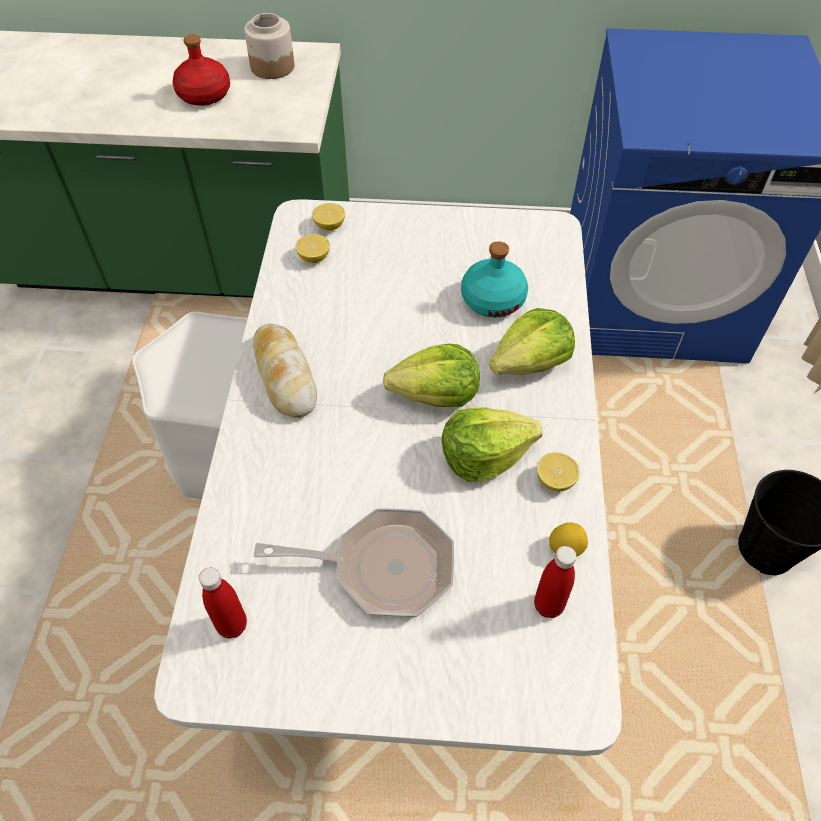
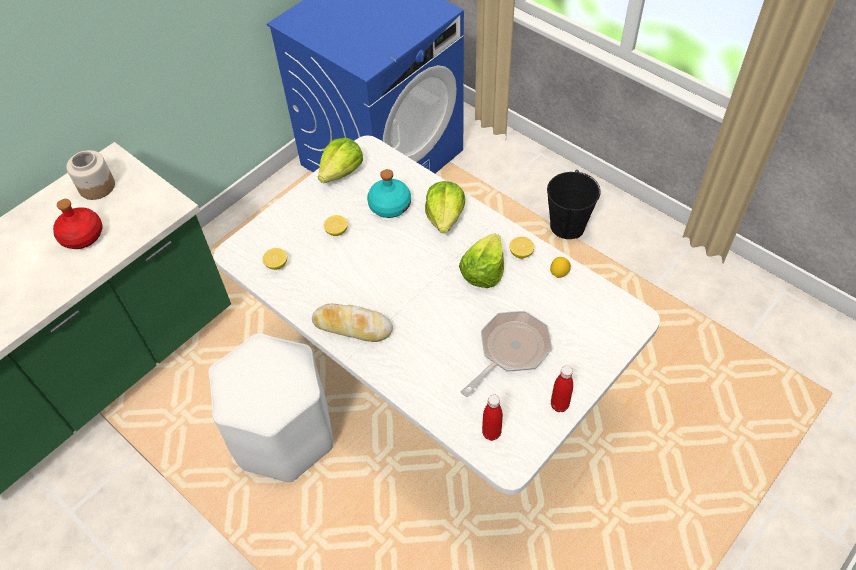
camera: 50 degrees left, 0 degrees up
lemon [312,203,345,231] -> lemon moved to [324,215,348,236]
lettuce [383,344,480,407] -> lettuce moved to [318,138,363,183]
red bottle [534,546,576,618] -> red bottle moved to [551,365,573,412]

